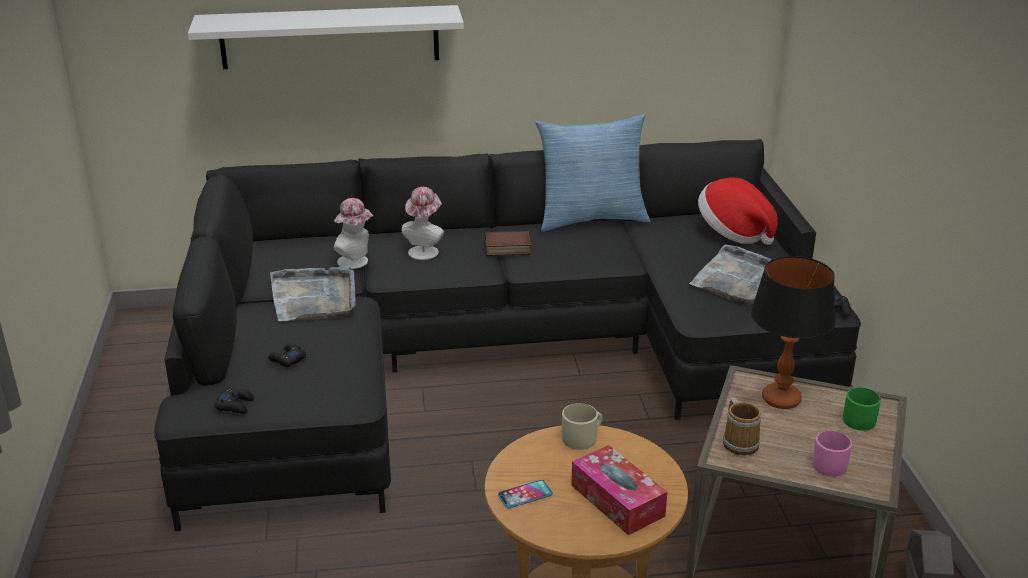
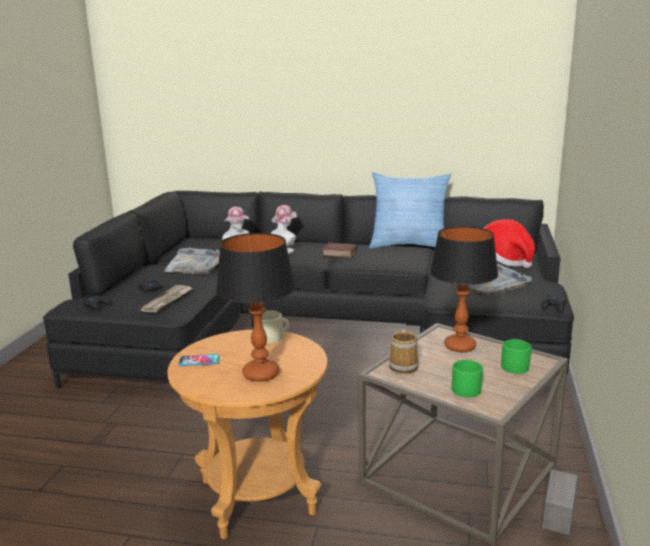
camera: 20 degrees right, 10 degrees down
white shelf [188,5,464,69] -> none
tissue box [571,445,667,535] -> table lamp [216,233,296,382]
pink mug [812,431,852,477] -> green mug [452,360,483,398]
none -> newspaper [140,285,193,313]

